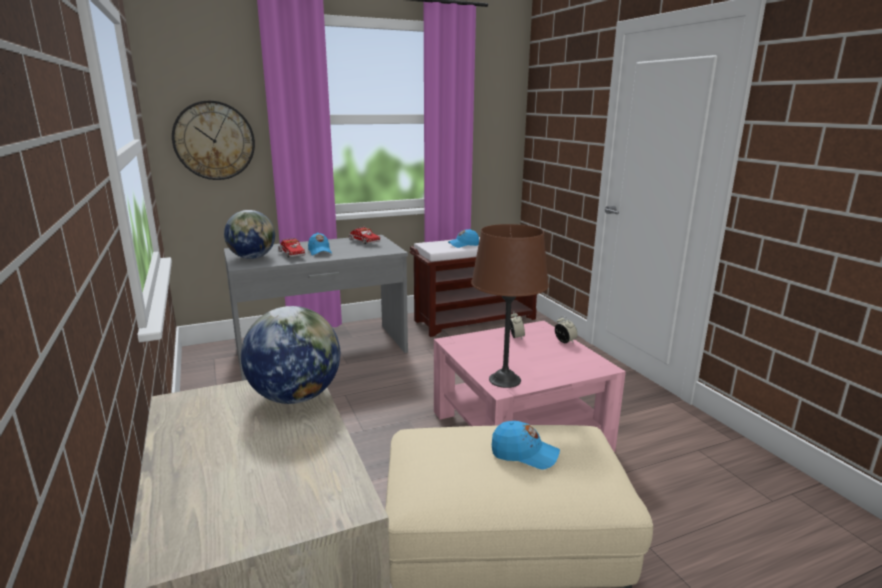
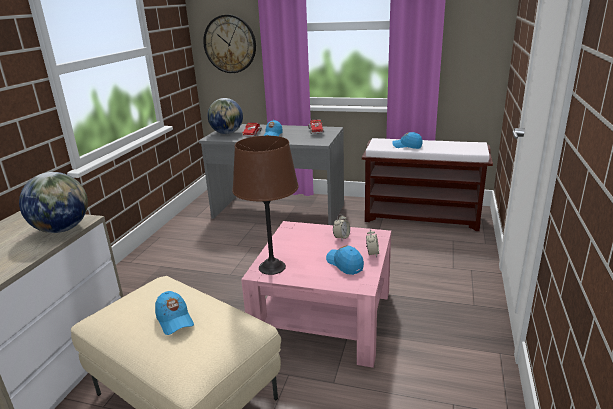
camera: 40 degrees right, 5 degrees up
none -> blue cap [326,245,364,275]

